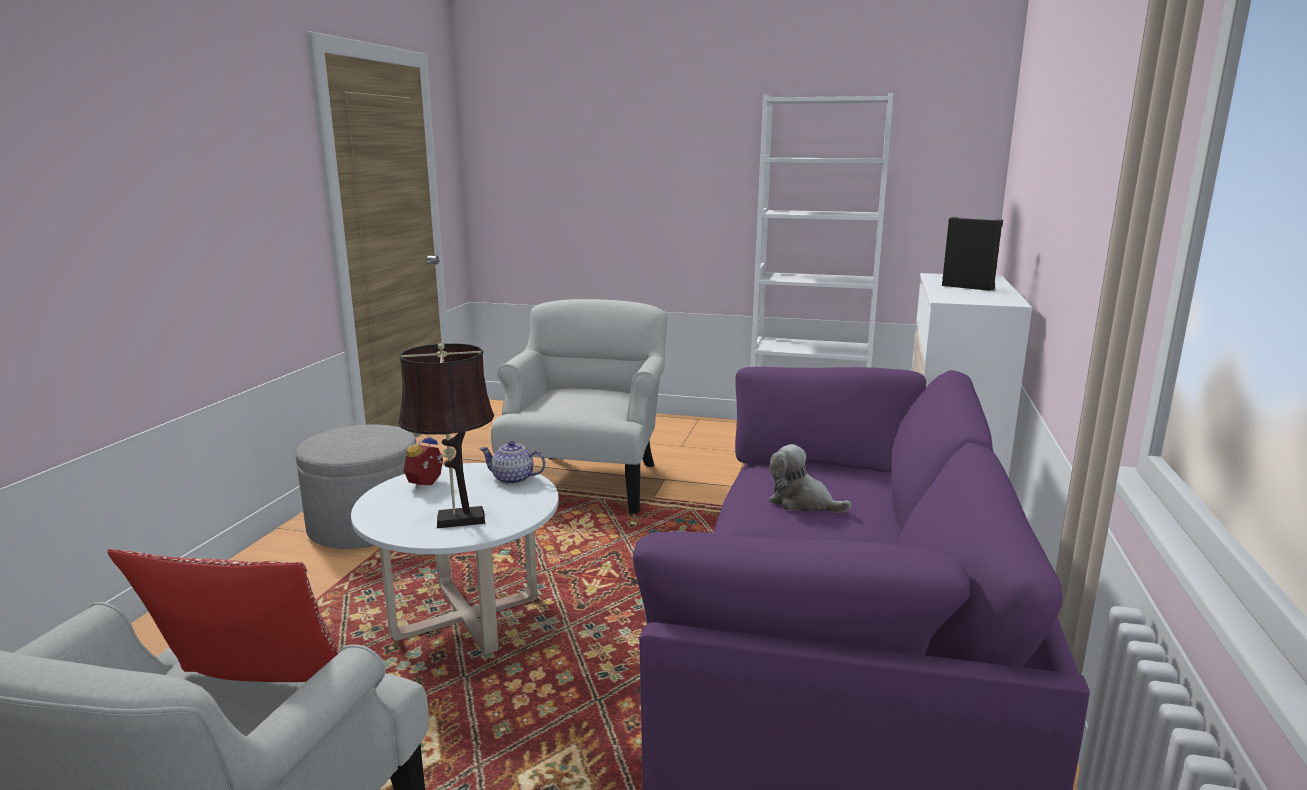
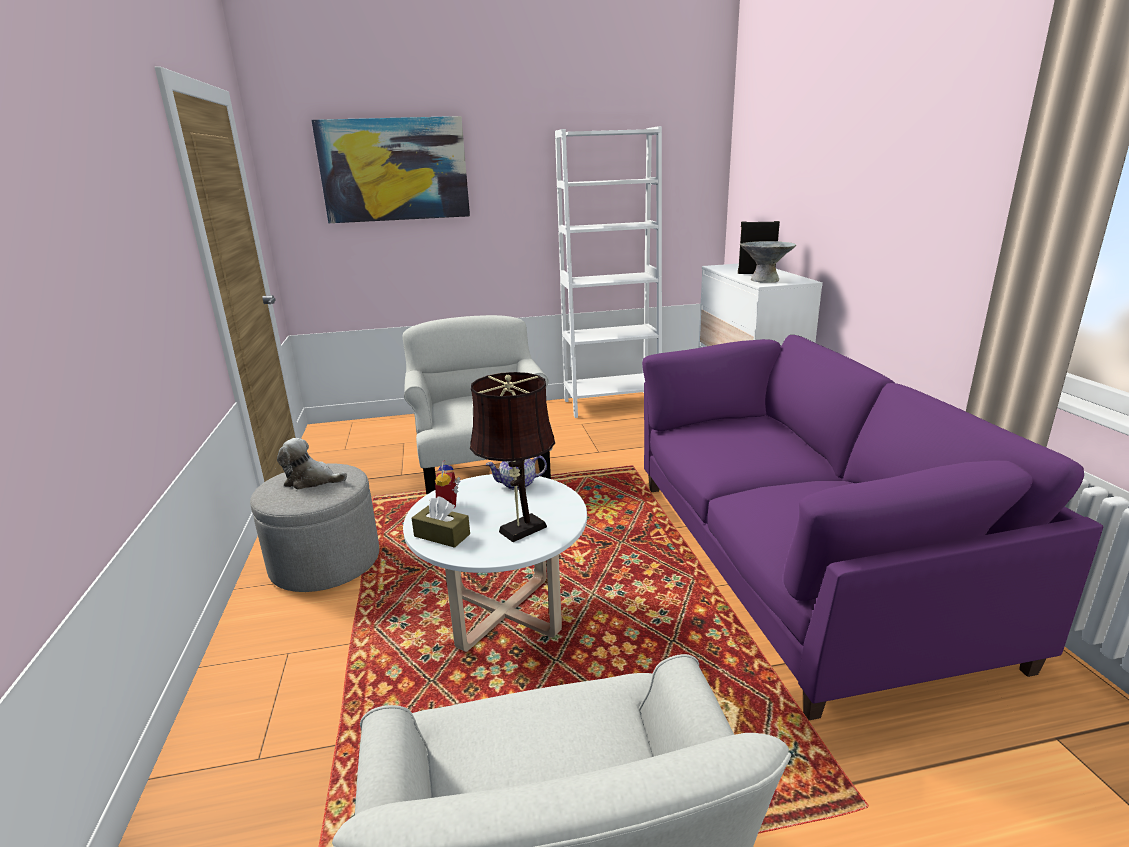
camera: 25 degrees left, 5 degrees up
pillow [107,549,338,682] -> none
plush toy [769,444,851,513] -> plush toy moved to [277,438,347,490]
none -> picture [312,116,470,223]
none -> brown tissue box [412,496,470,548]
none -> grey bowl [740,241,796,283]

